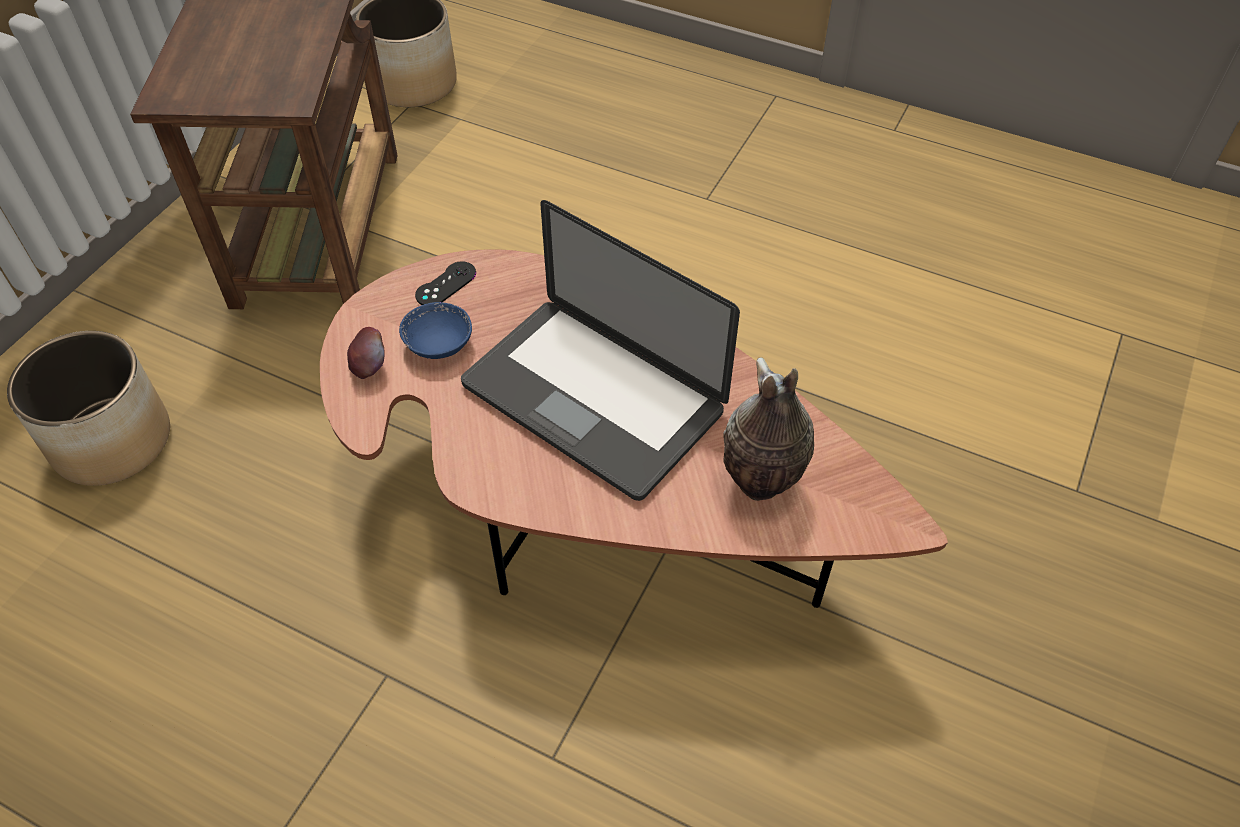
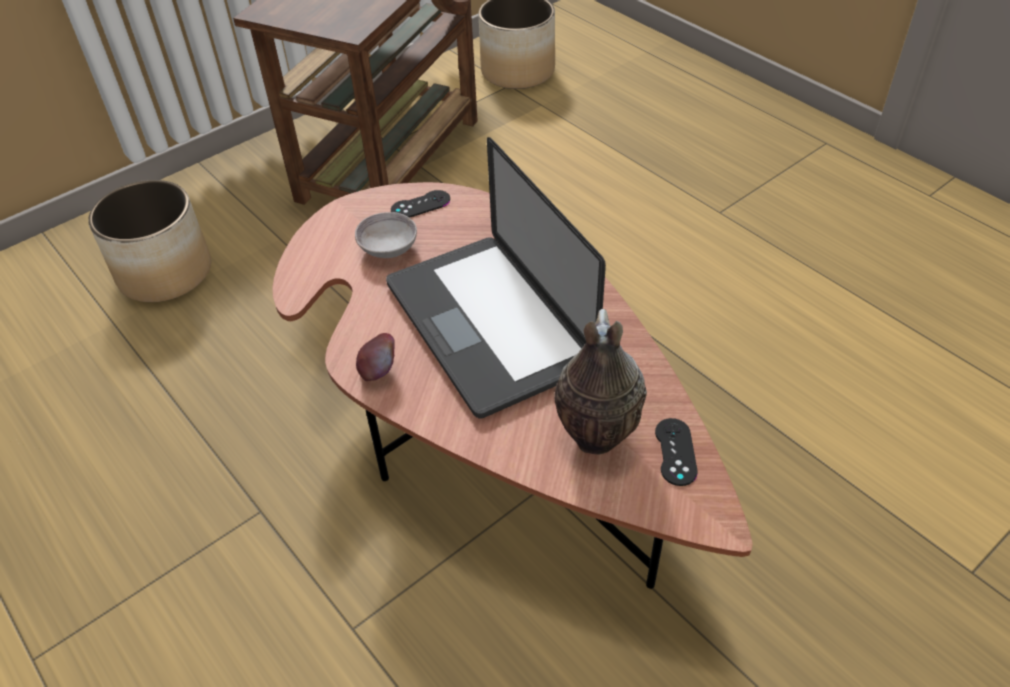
camera: 25 degrees right, 5 degrees down
apple [347,327,385,379] -> apple moved to [356,333,395,381]
blue bowl [399,302,472,359] -> grey bowl [355,212,417,258]
none -> black game controller [655,418,698,486]

